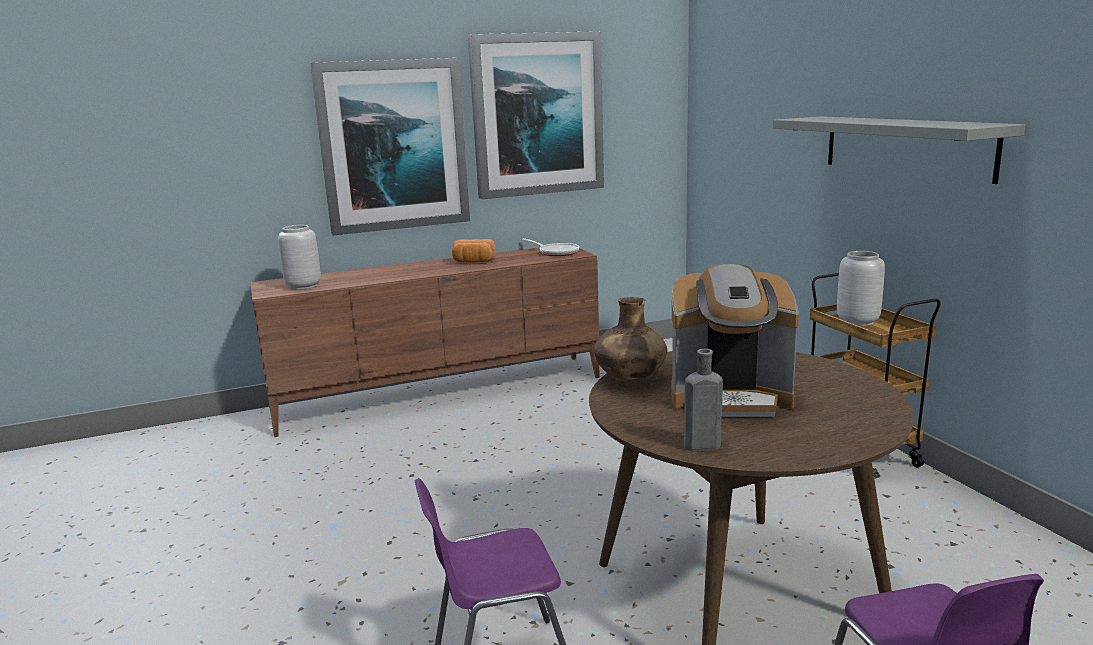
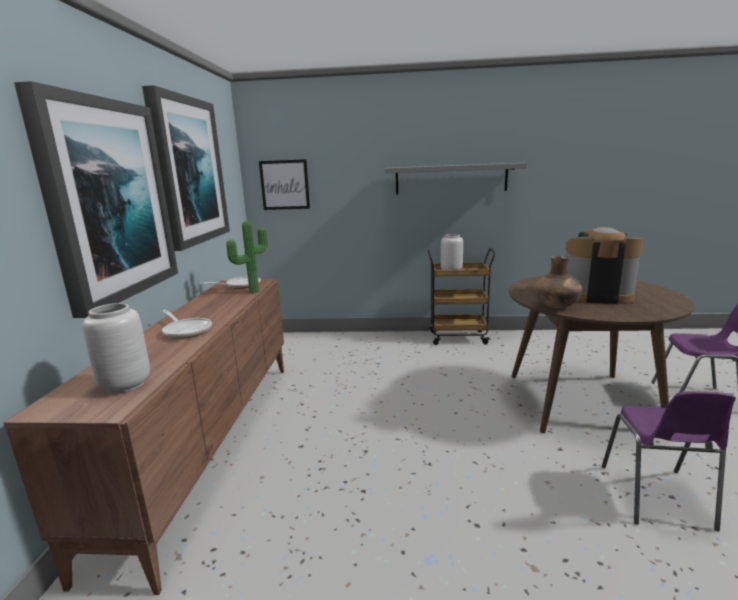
camera: 65 degrees left, 0 degrees up
bread [452,239,496,263] -> none
coffee machine [671,264,799,417] -> coffee machine turned 105 degrees counterclockwise [565,227,643,304]
grey bottle [684,349,723,451] -> none
none -> frying pan [162,310,212,339]
none -> potted plant [226,221,268,293]
none -> picture [259,159,310,210]

